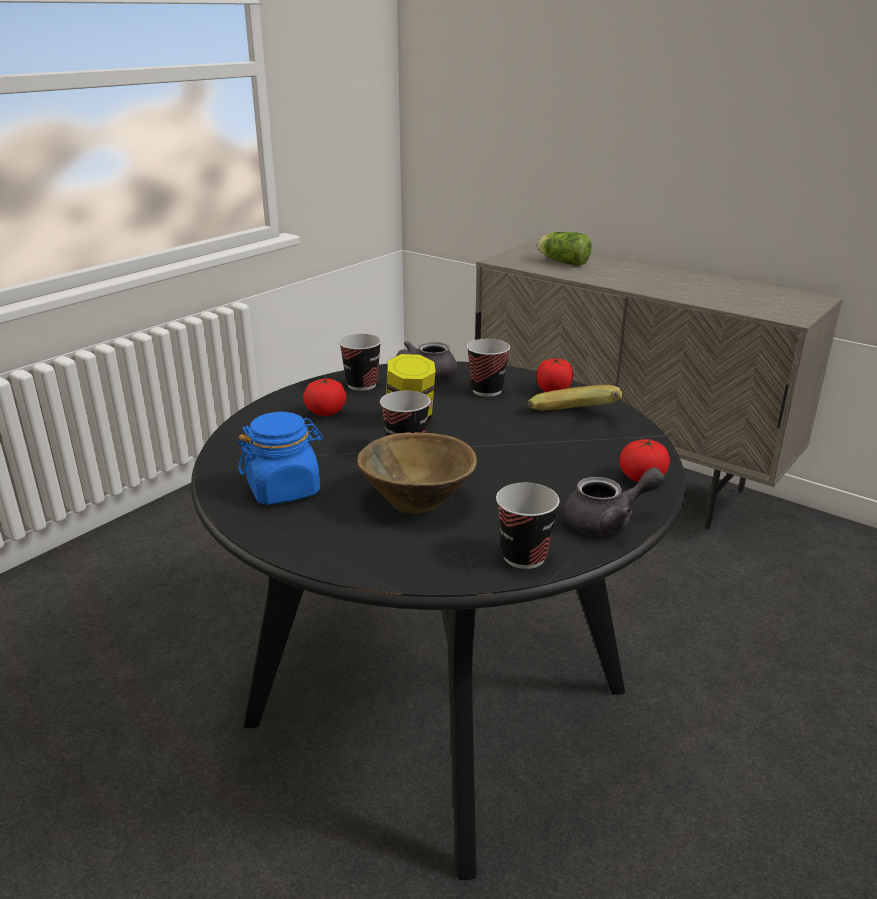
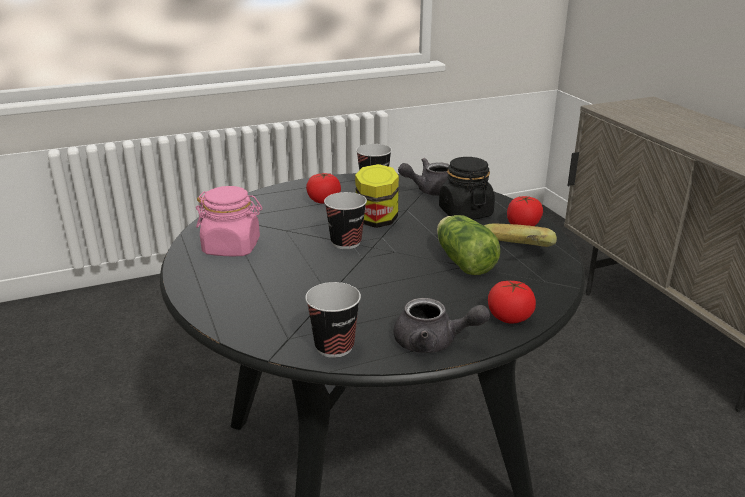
camera: 30 degrees right, 0 degrees up
blue jar [238,412,323,505] -> pink jar [196,186,262,256]
brown bowl [357,432,477,514] -> none
cup [467,339,510,397] -> black jar [439,157,495,220]
lettuce [537,232,592,266] -> lettuce moved to [437,215,500,275]

